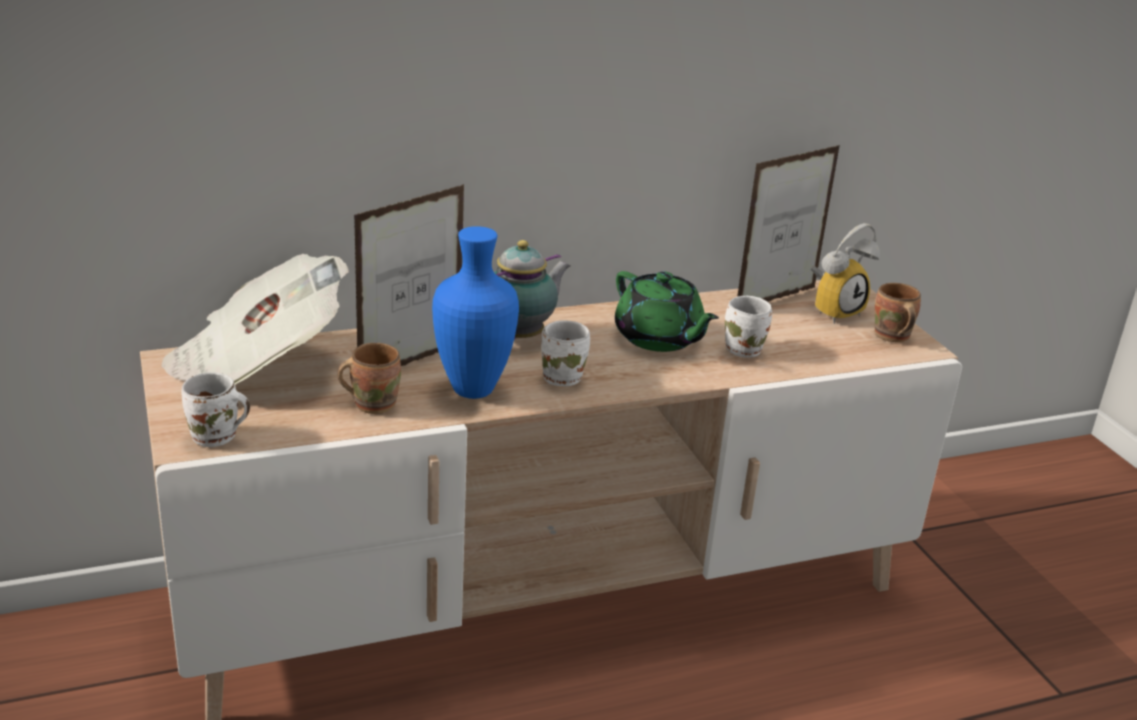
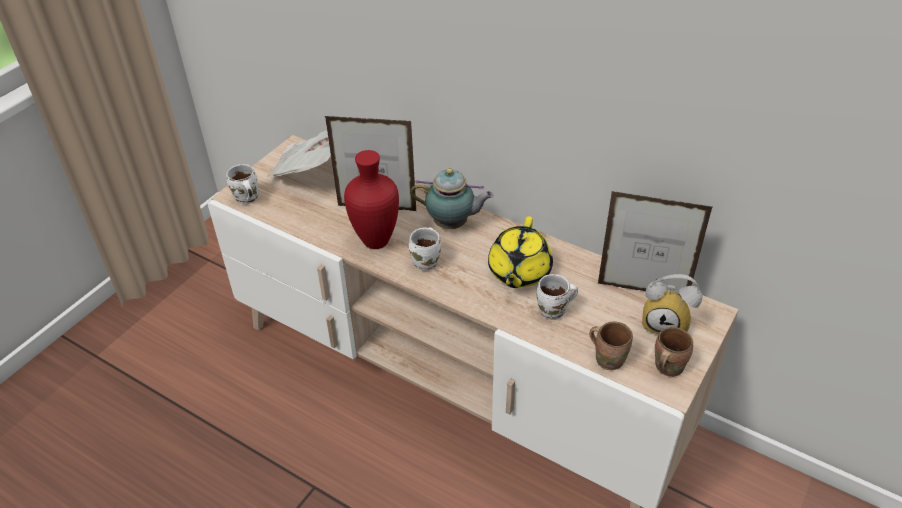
camera: 55 degrees right, 15 degrees up
brown mug [337,343,401,414] -> brown mug moved to [589,321,633,370]
blue vase [432,226,519,399] -> red vase [344,150,399,249]
green teapot [615,271,719,352] -> yellow teapot [488,216,553,288]

